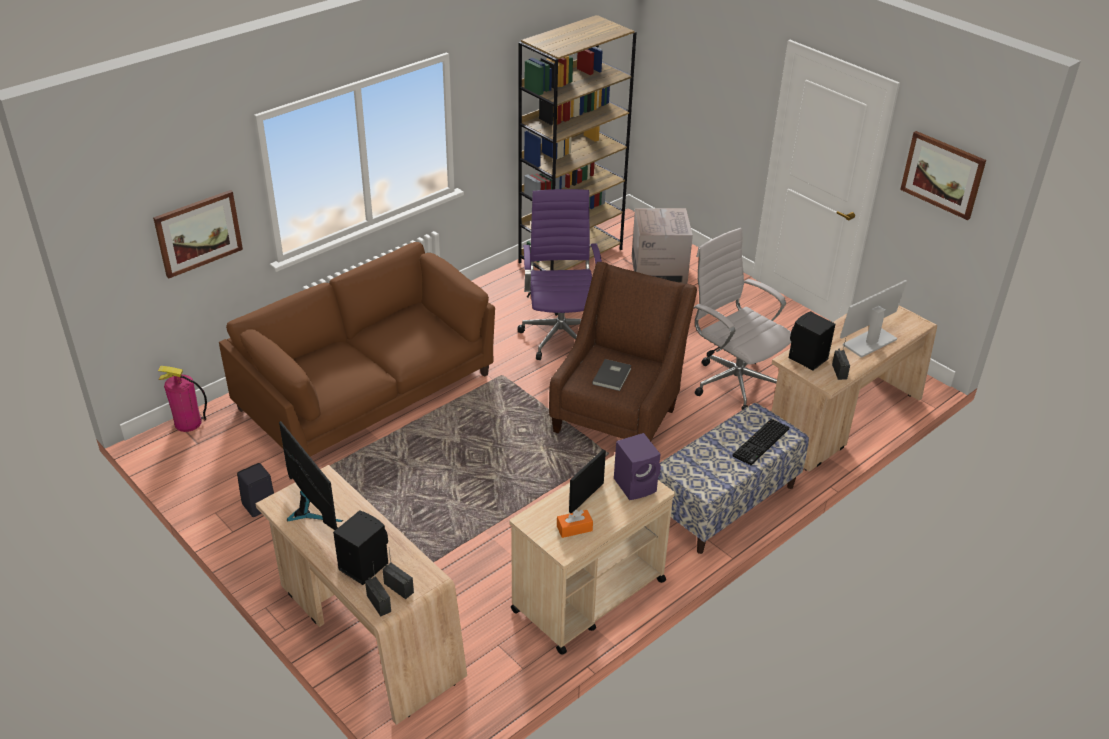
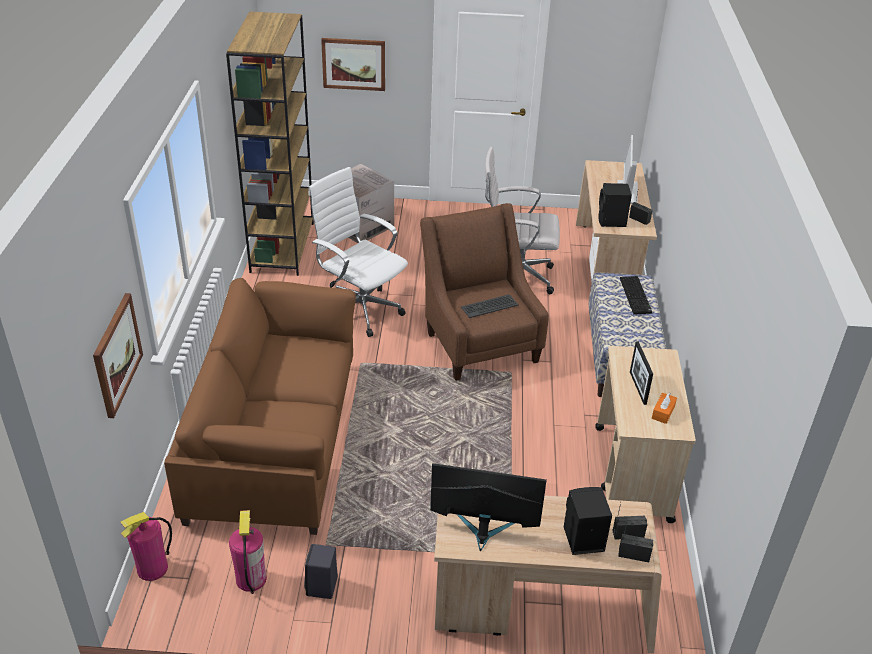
camera: 45 degrees left, 0 degrees up
purple office chair [517,189,602,360] -> white office chair [308,167,408,337]
grey book [592,359,632,391] -> keyboard [461,294,519,318]
purple speaker [614,433,661,500] -> none
picture [900,131,986,220] -> picture moved to [321,38,385,91]
none -> fire extinguisher [229,510,267,594]

